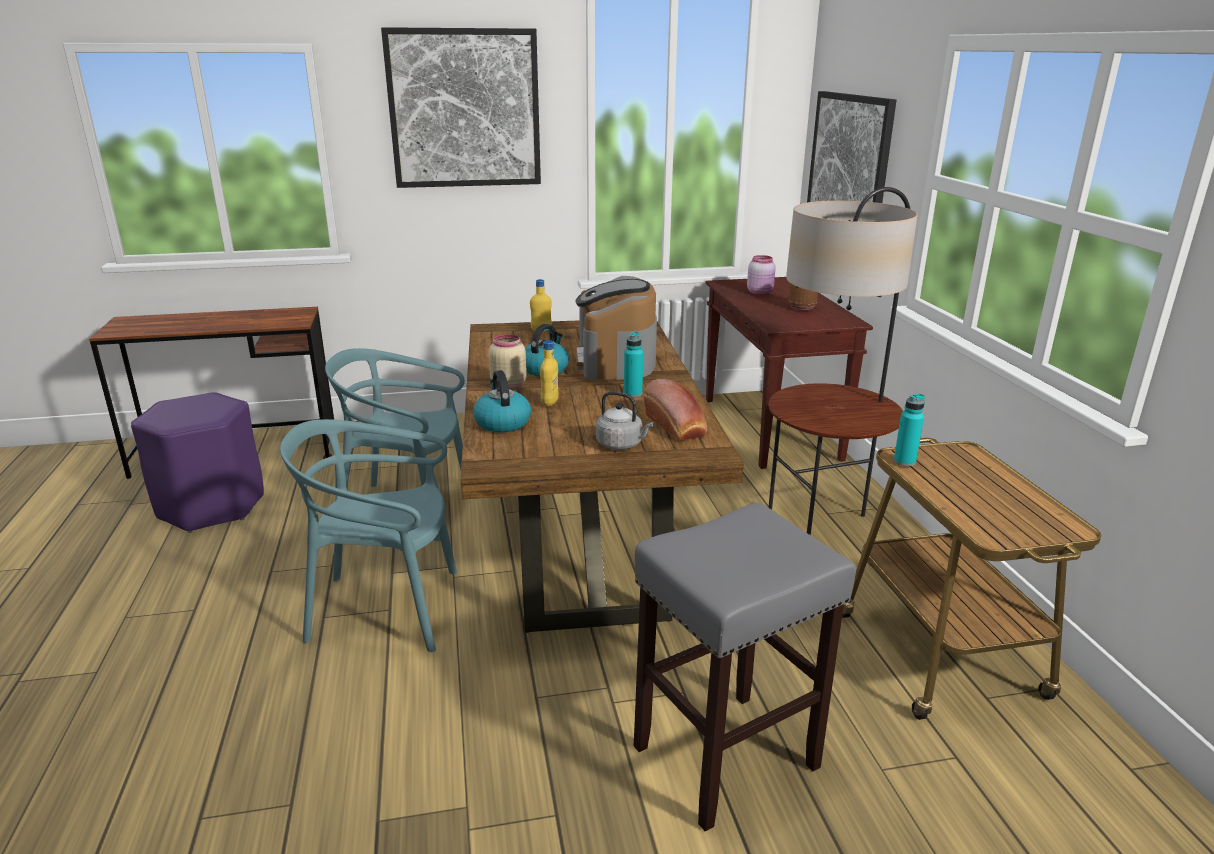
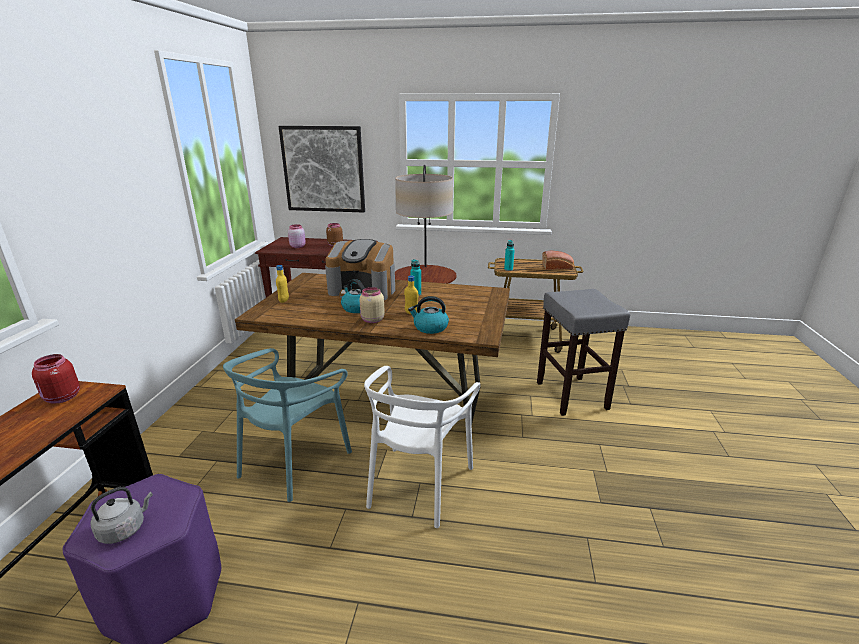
camera: 70 degrees left, 0 degrees up
turquoise chair [280,419,457,652] -> white chair [364,366,480,528]
picture [381,27,541,188] -> none
grey kettle [596,391,653,450] -> grey kettle moved to [91,487,153,544]
bread [644,379,707,441] -> bread moved to [542,251,574,270]
none -> red jar [32,354,80,404]

